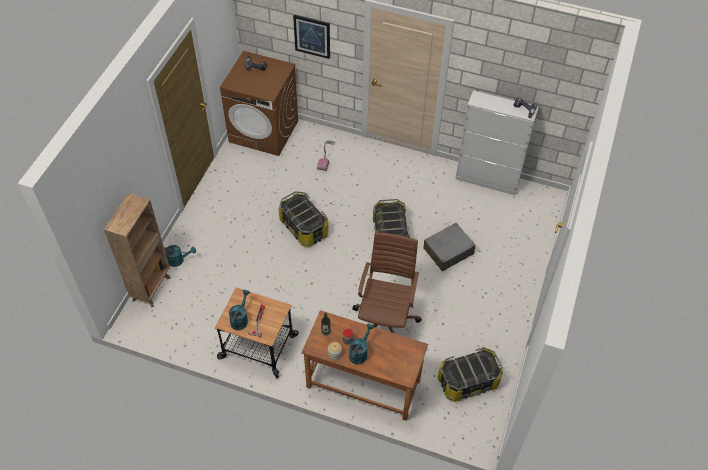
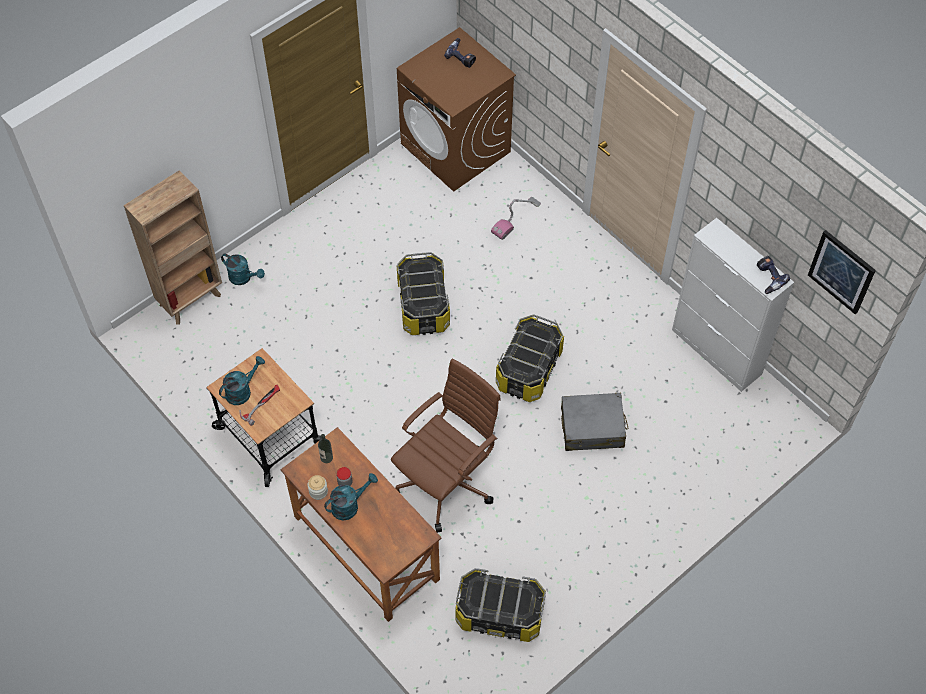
camera: 30 degrees right, 5 degrees up
picture [293,15,330,59] -> picture moved to [808,230,876,314]

